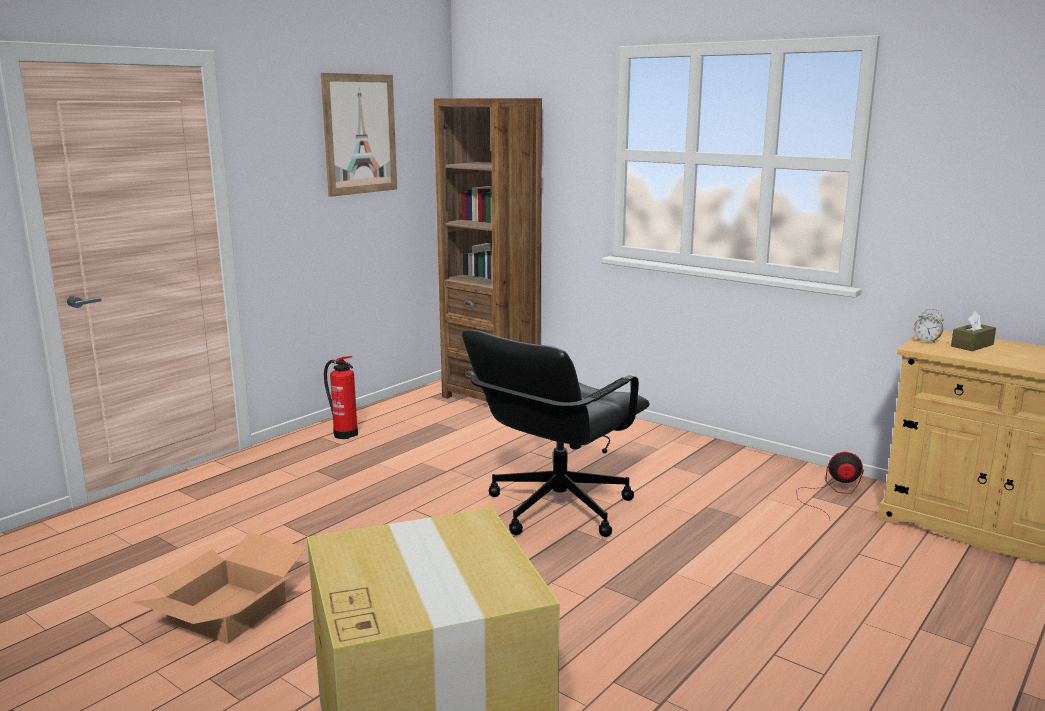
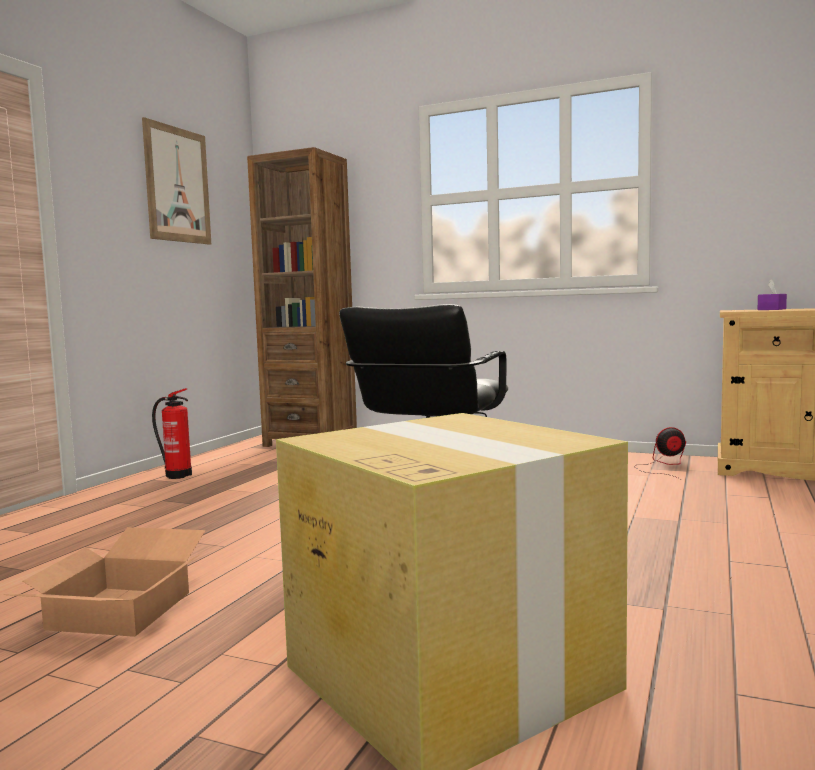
camera: 15 degrees left, 10 degrees down
alarm clock [914,308,944,343] -> none
brown tissue box [951,311,996,351] -> purple tissue box [758,279,787,310]

